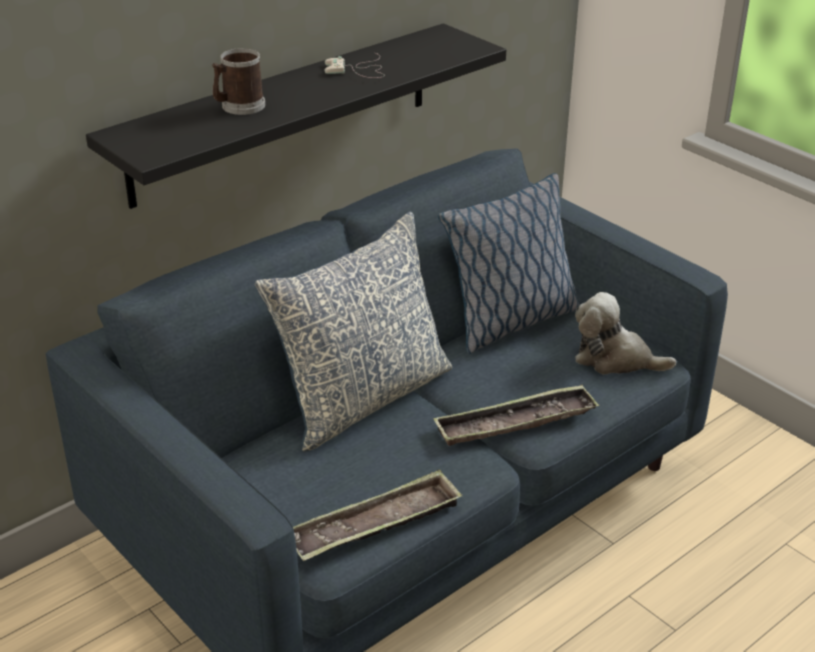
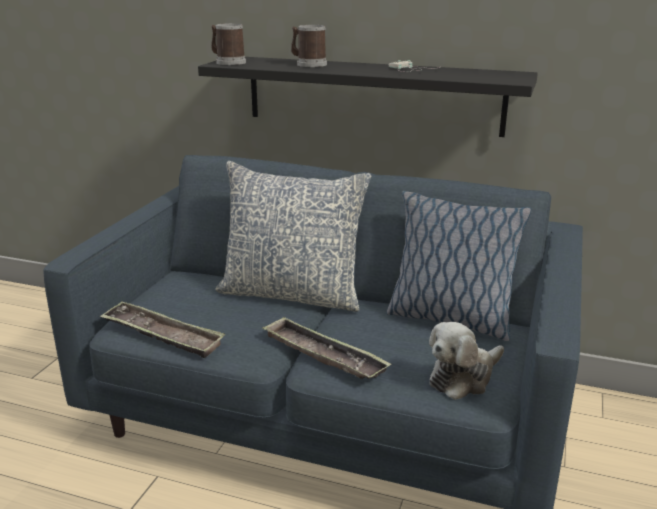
camera: 60 degrees right, 10 degrees down
plush toy [575,292,676,374] -> plush toy turned 120 degrees counterclockwise [429,322,504,400]
none -> mug [211,23,246,65]

